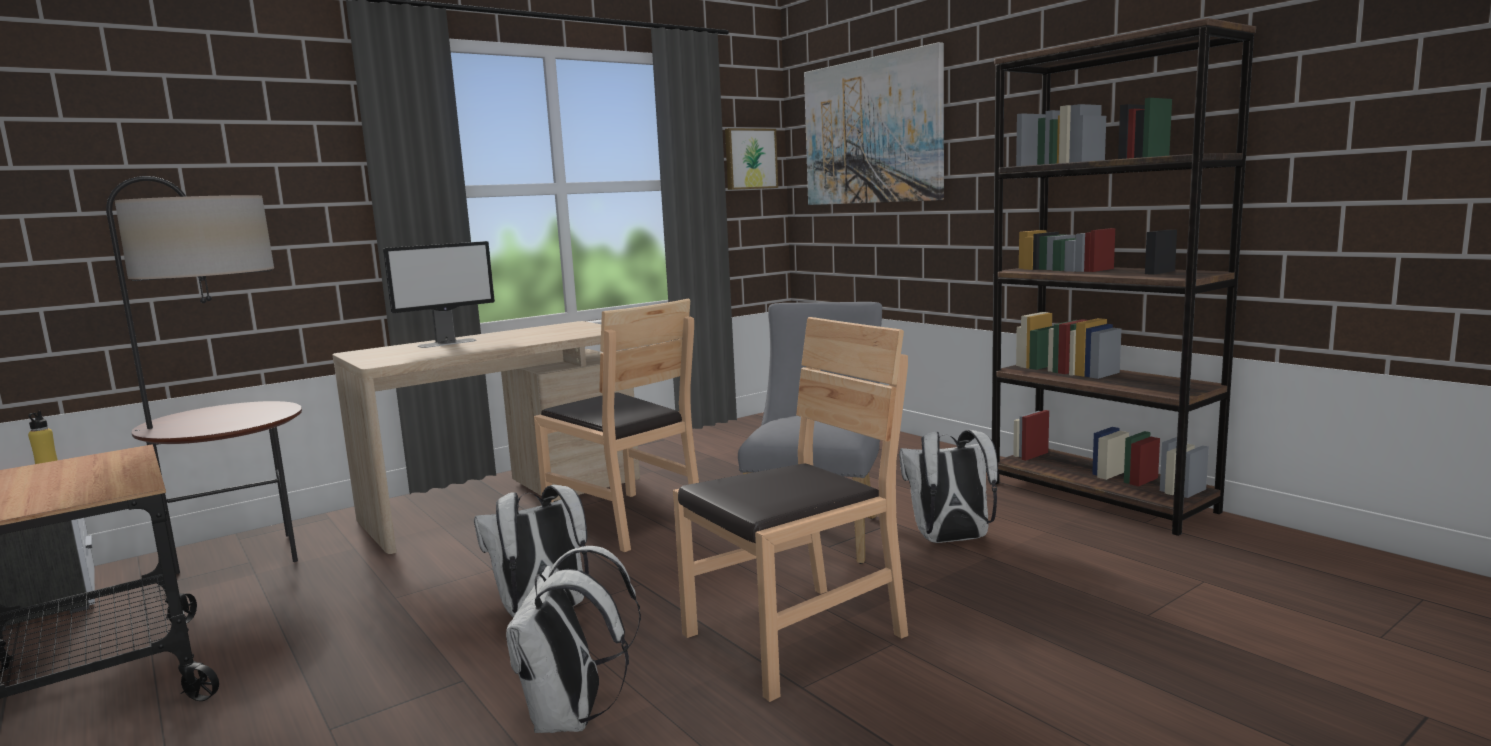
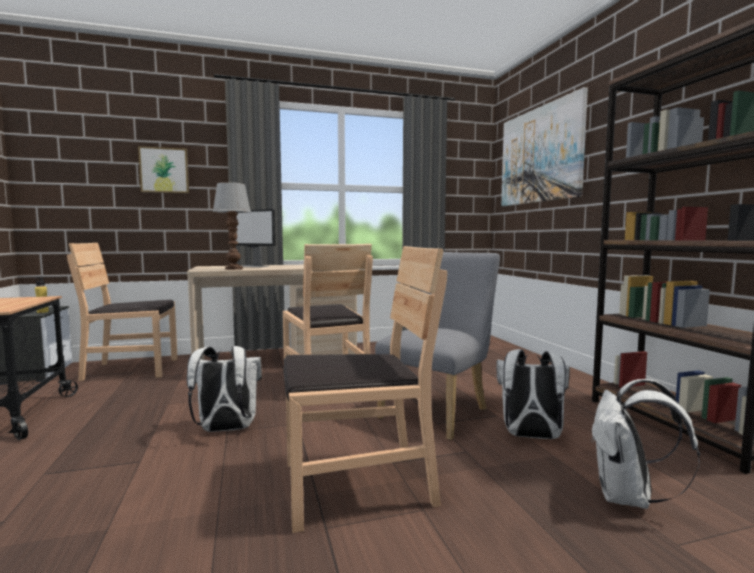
camera: 20 degrees right, 5 degrees down
floor lamp [106,176,302,574] -> brown chair [67,243,178,381]
monitor [383,241,495,348] -> monitor turned 45 degrees clockwise [236,209,276,267]
white backpack [506,546,641,733] -> white backpack moved to [591,379,700,509]
picture [725,128,778,190] -> picture moved to [138,146,189,194]
none -> table lamp [212,182,251,270]

